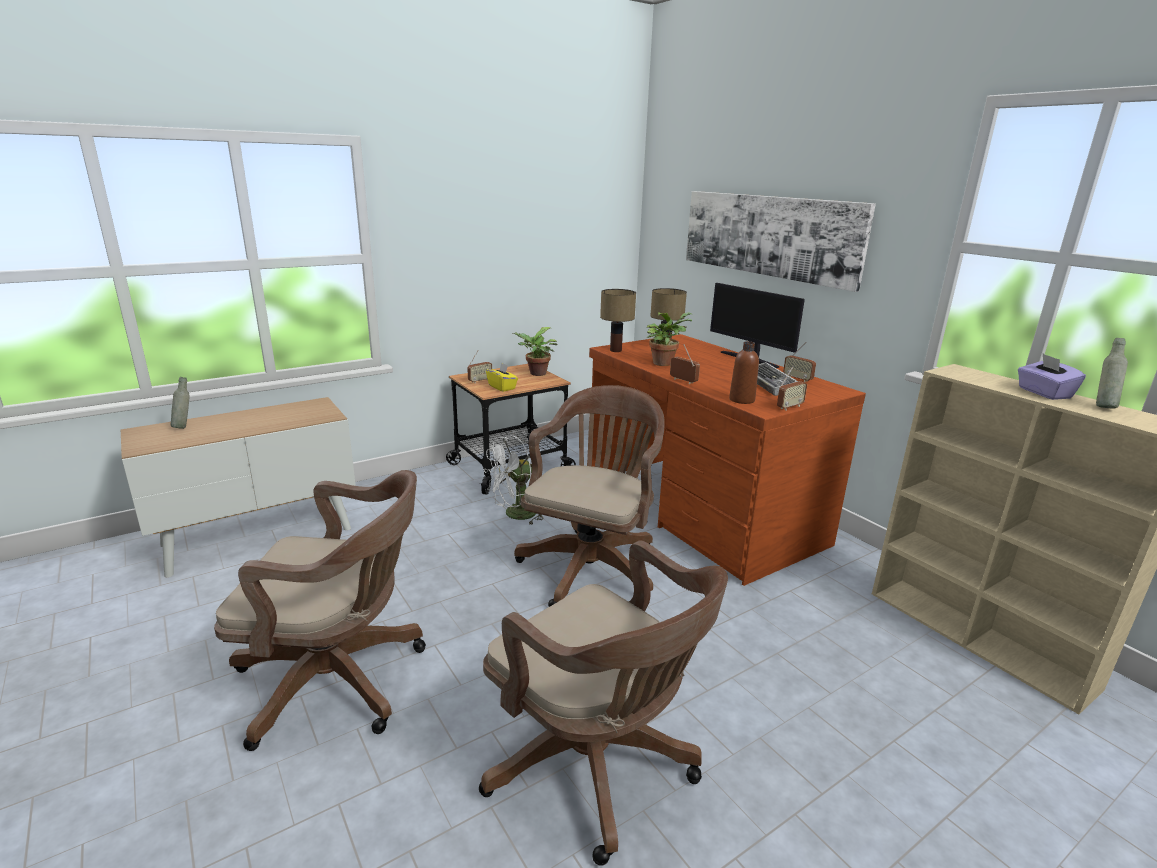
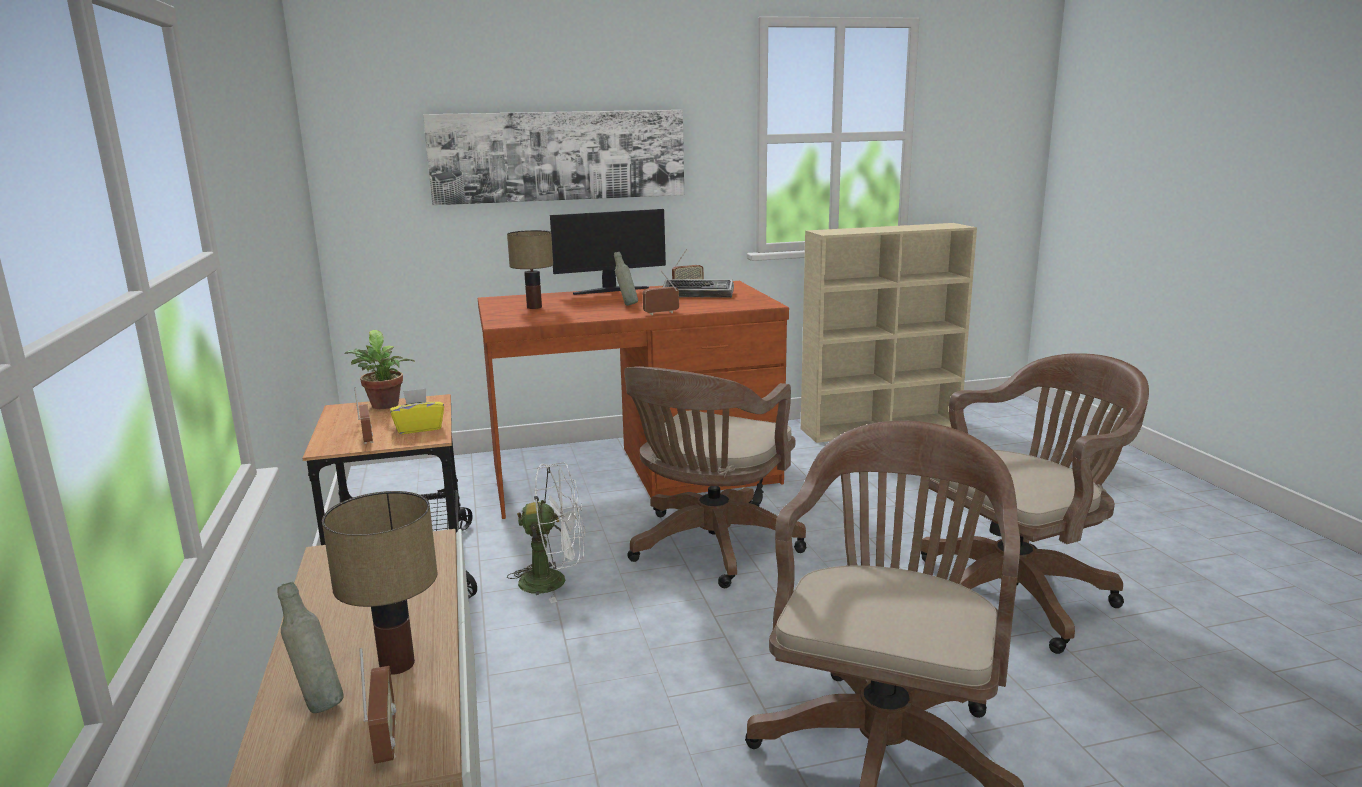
camera: 70 degrees left, 5 degrees down
white fan [484,435,543,525] -> white fan turned 75 degrees counterclockwise [507,463,585,603]
brown office chair [514,385,665,607] -> brown office chair turned 105 degrees counterclockwise [624,366,807,588]
table lamp [600,289,636,352] -> table lamp moved to [322,491,437,675]
potted plant [647,312,692,366] -> none
brown bottle [729,341,759,404] -> none
radio [777,365,807,411] -> radio moved to [359,648,397,764]
purple tissue box [1018,354,1086,400] -> none
grey bottle [1096,338,1128,408] -> grey bottle moved to [614,252,638,306]

